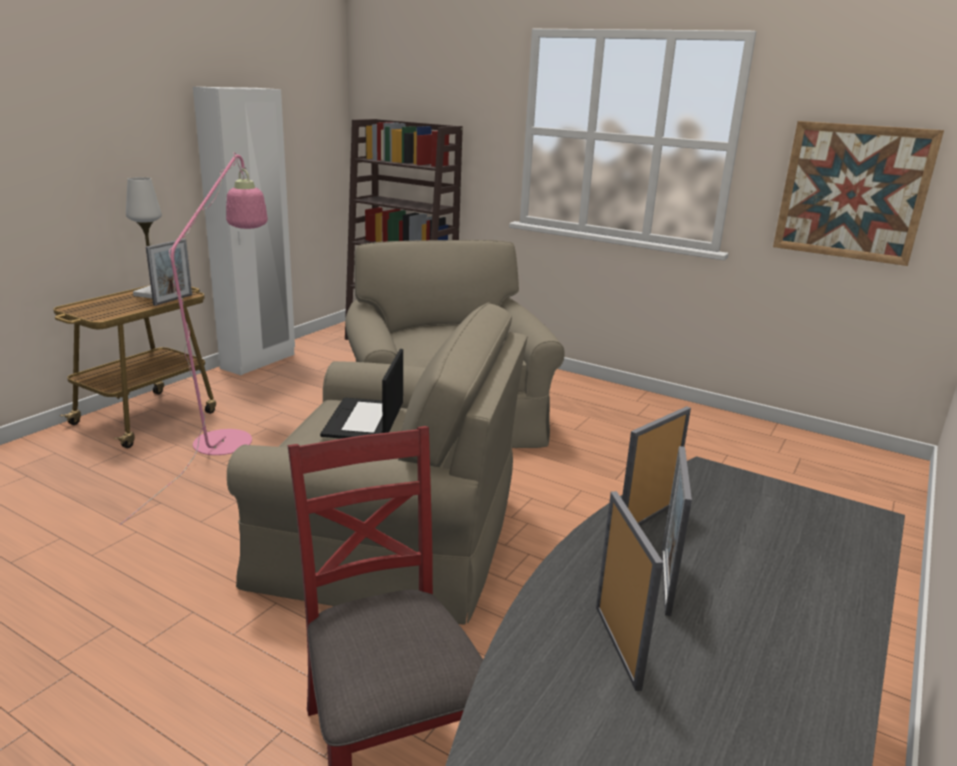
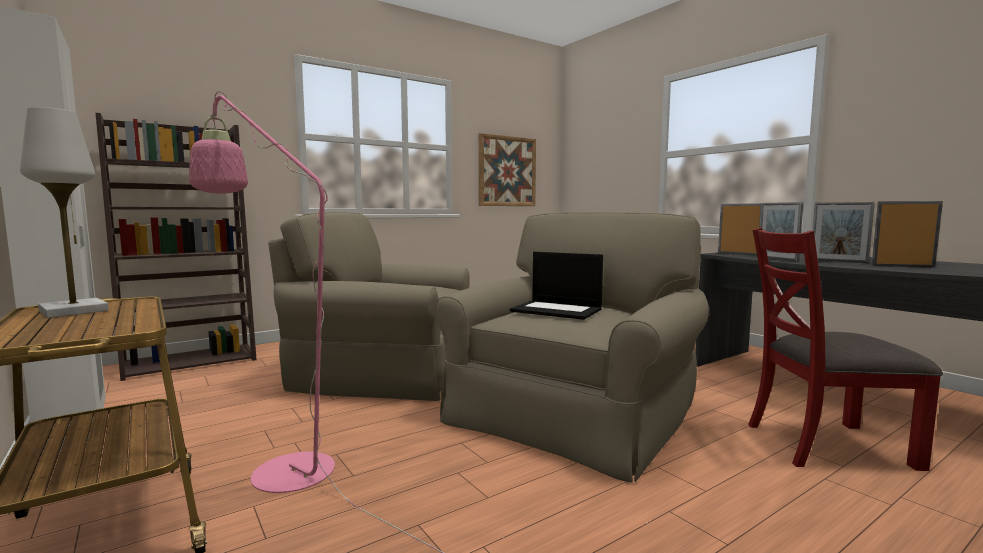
camera: 65 degrees left, 15 degrees down
picture frame [146,239,192,306] -> picture frame moved to [718,203,761,255]

